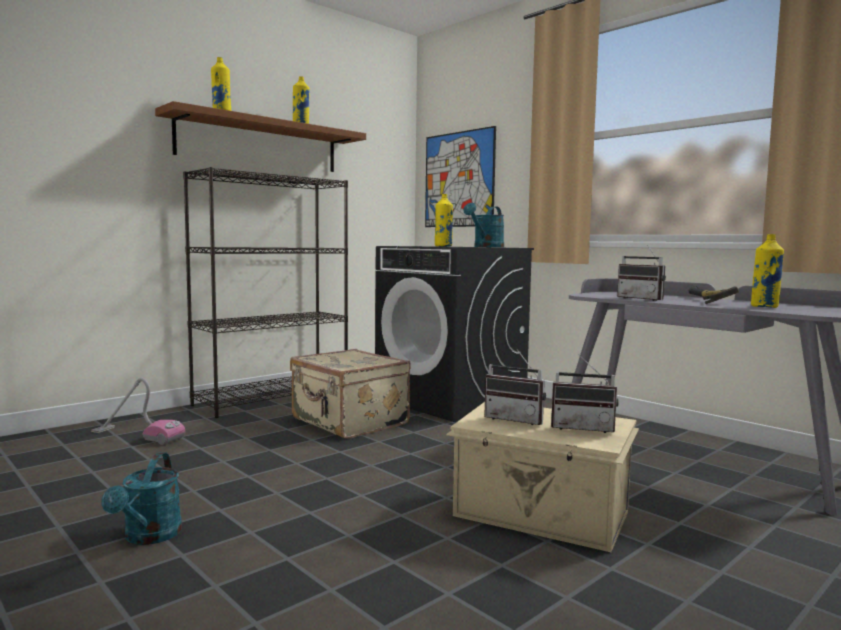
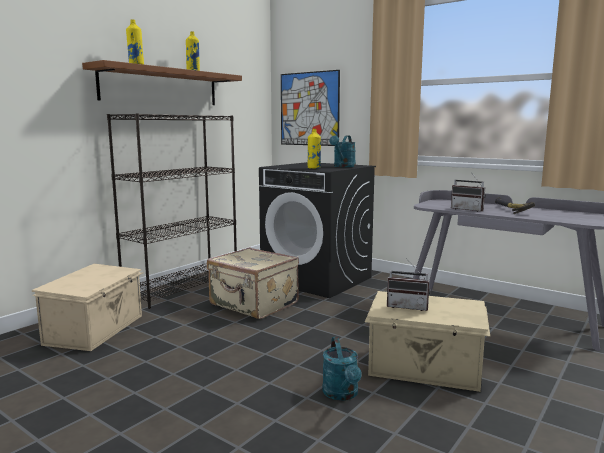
camera: 10 degrees left, 5 degrees up
vacuum cleaner [91,378,185,445] -> beige storage box [32,264,143,351]
turquoise watering can [101,452,182,545] -> turquoise watering can moved to [322,337,362,401]
radio [551,354,618,433] -> none
yellow bottle [751,234,784,308] -> none

